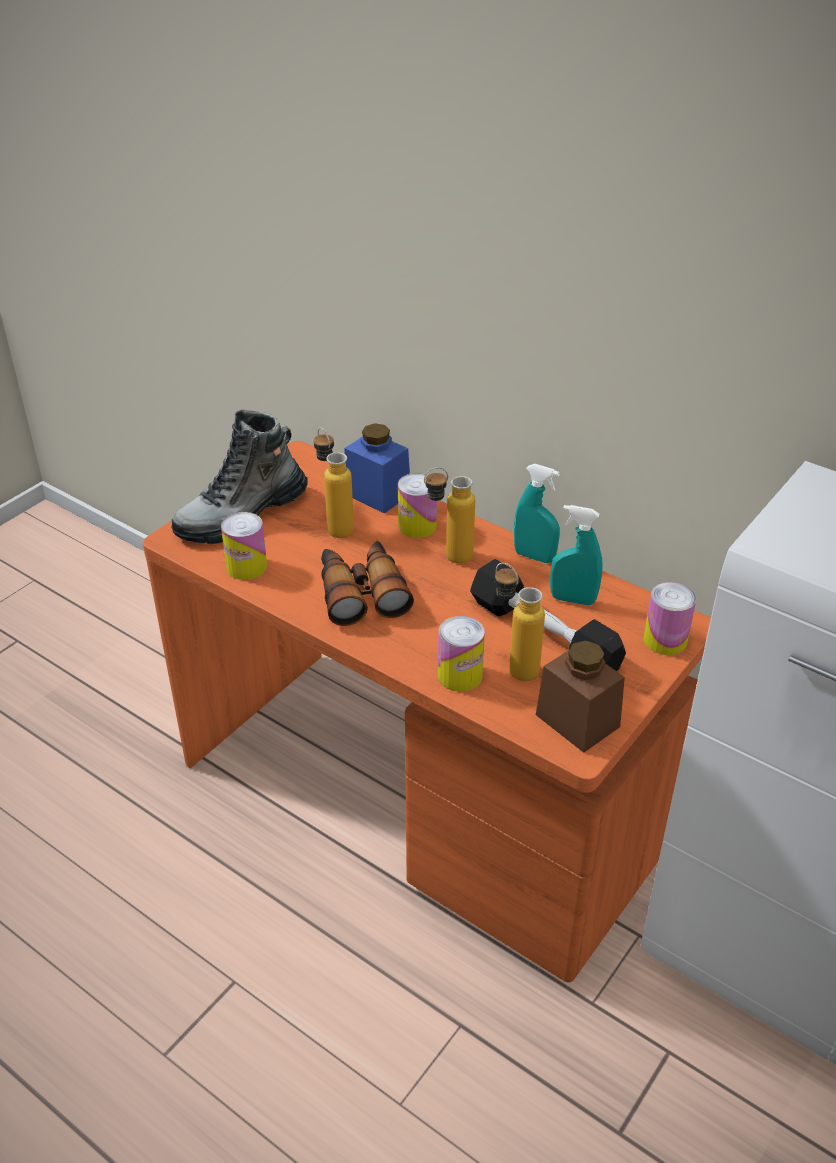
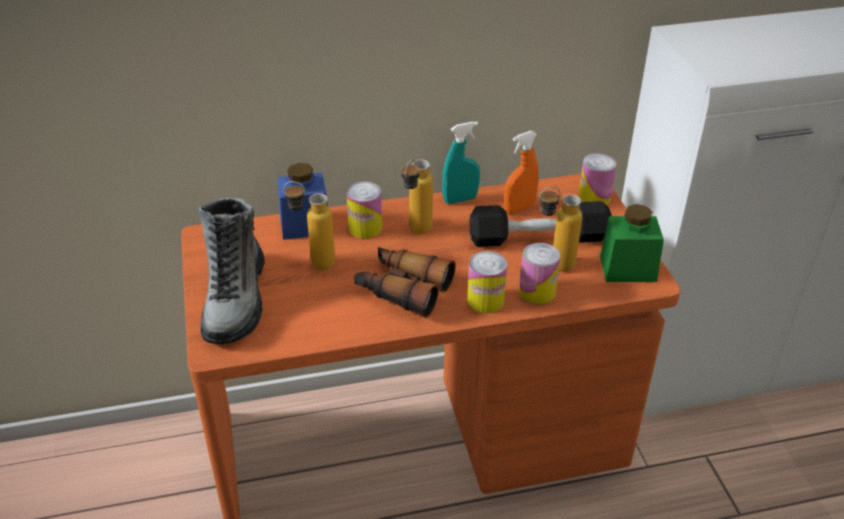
camera: 50 degrees left, 0 degrees up
can [221,512,267,580] -> can moved to [467,251,507,314]
brown jar [536,641,625,753] -> green jar [600,204,664,282]
turquoise spray bottle [550,505,603,606] -> orange spray bottle [504,131,539,214]

